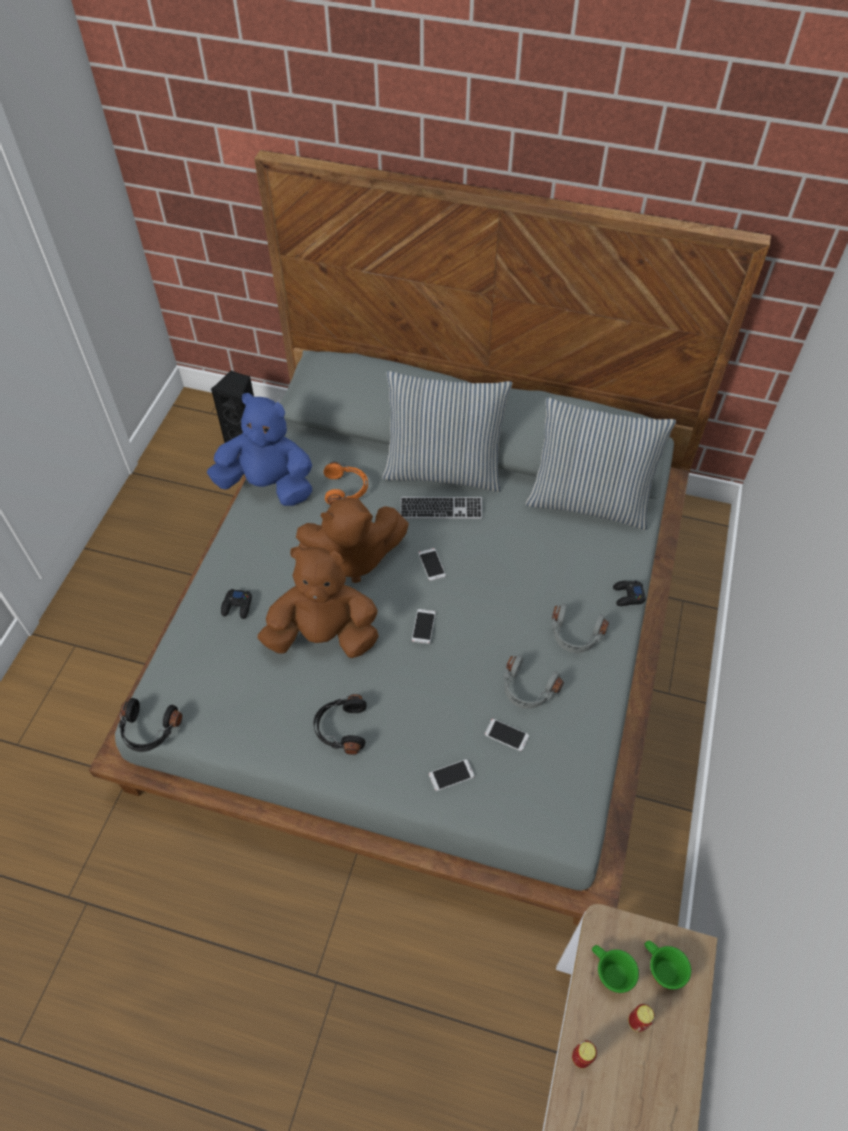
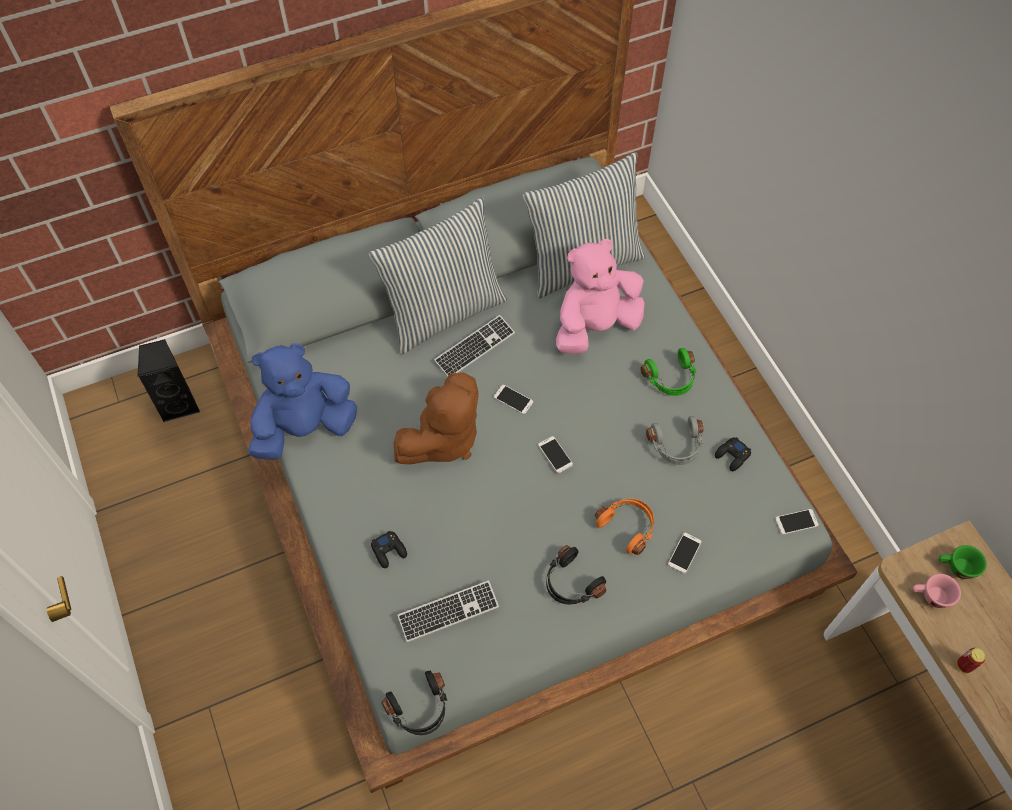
camera: 40 degrees left, 5 degrees up
brown plush toy [258,546,379,658] -> none
orange headphones [324,462,368,505] -> orange headphones moved to [595,499,654,555]
phone [485,719,529,751] -> phone moved to [775,509,819,535]
grey headphones [552,603,609,653] -> green headphones [641,348,696,396]
green cup [592,945,639,993] -> pink cup [913,574,961,608]
black game controller [613,580,646,606] -> black game controller moved to [715,437,751,471]
can [628,1004,655,1032] -> none
none -> keyboard [397,580,499,642]
none -> pink plush toy [556,239,645,354]

